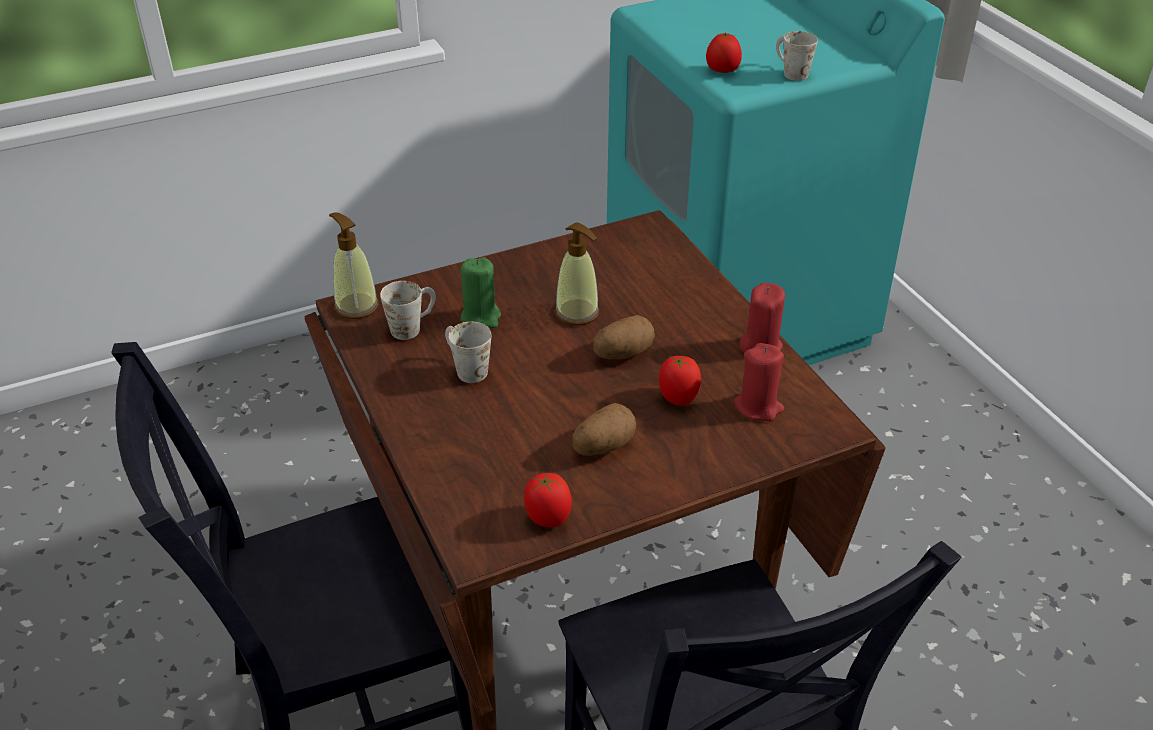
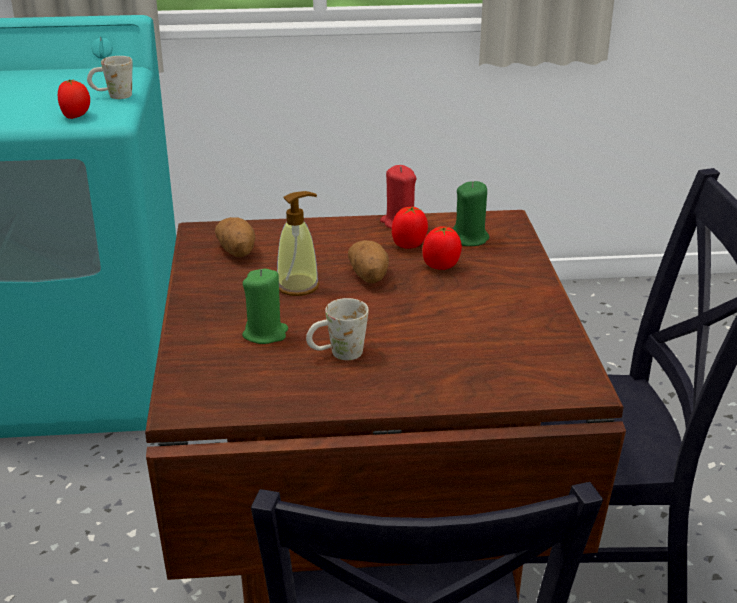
camera: 70 degrees left, 10 degrees down
soap dispenser [329,212,378,319] -> none
white mug [380,281,436,340] -> none
tomato [524,473,572,528] -> tomato moved to [392,206,428,249]
potato [573,403,636,456] -> potato moved to [215,217,255,257]
red candle [734,343,784,421] -> green candle [453,181,489,246]

